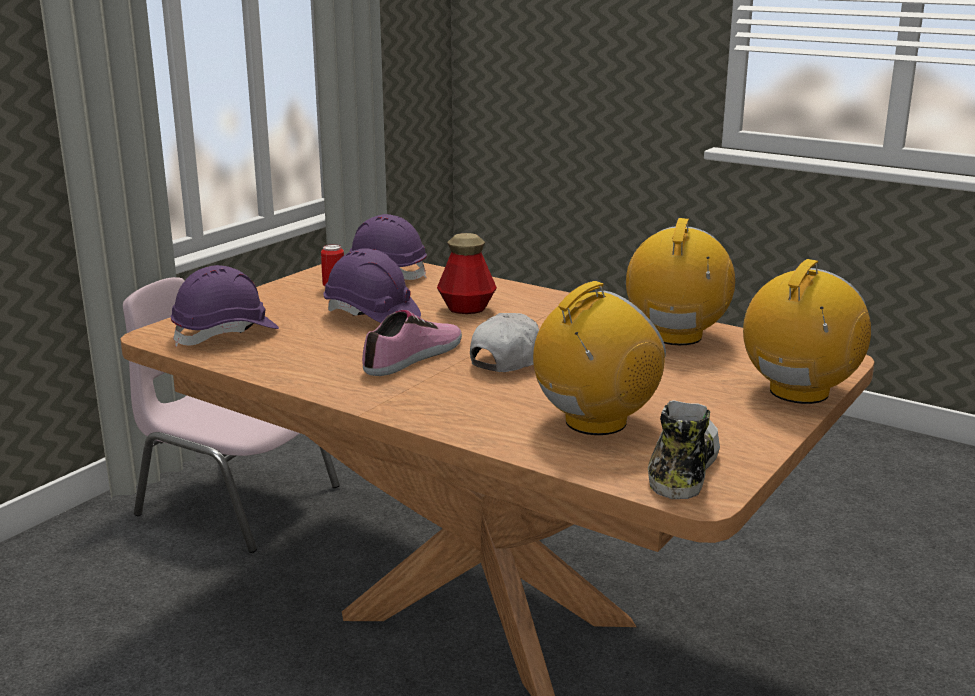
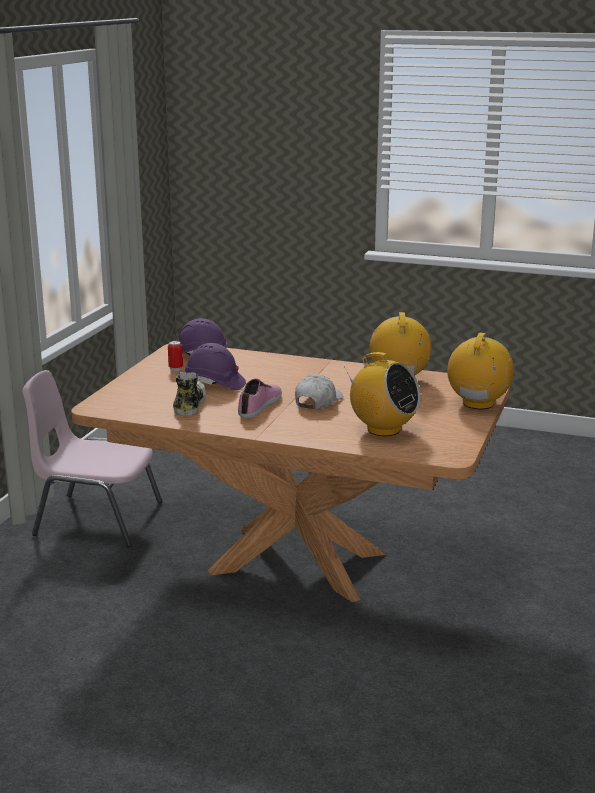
camera: 15 degrees left, 0 degrees up
purple hard hat [170,265,279,347] -> none
bottle [437,233,497,314] -> none
radio [533,281,666,435] -> radio turned 90 degrees clockwise [344,352,421,436]
shoe [648,400,720,499] -> shoe moved to [173,372,206,416]

